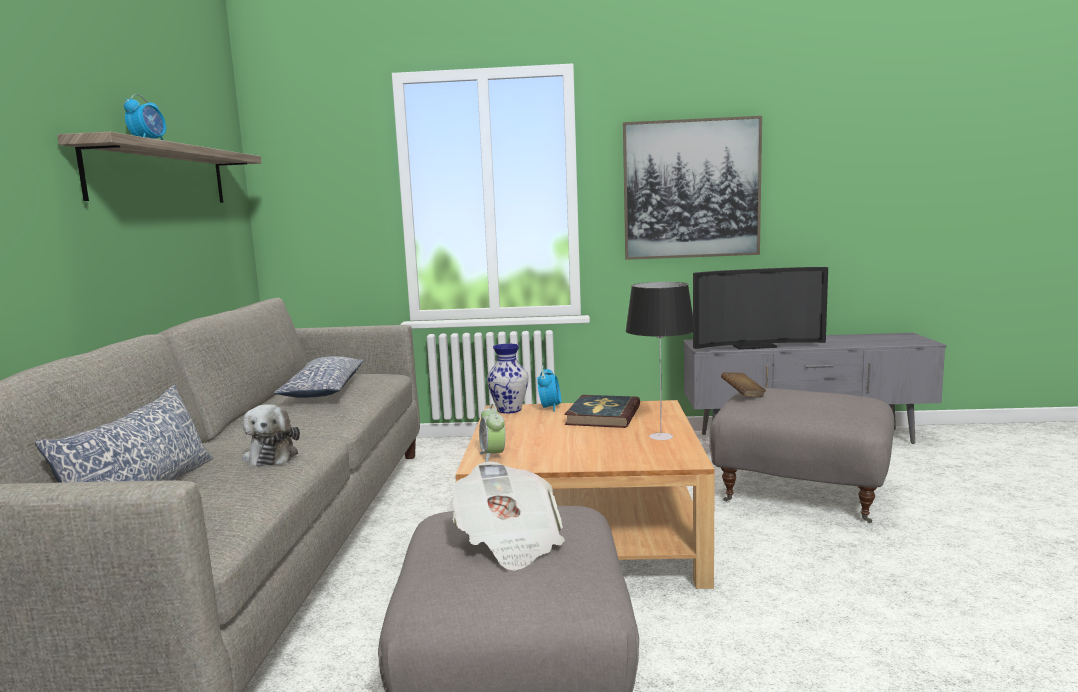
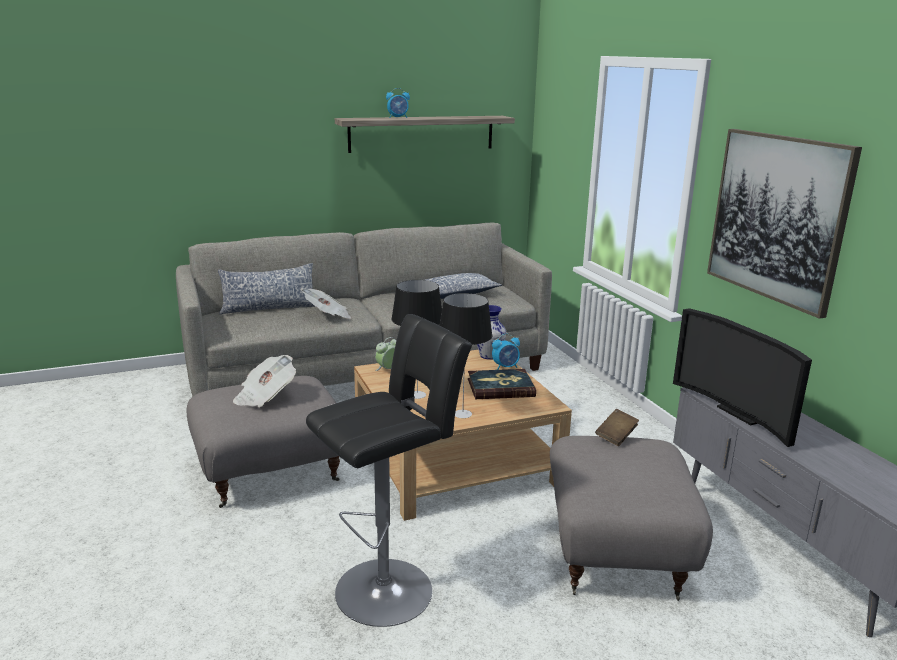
camera: 65 degrees right, 10 degrees up
plush toy [242,404,300,467] -> newspaper [301,288,351,319]
none -> black stool [306,314,472,627]
none -> table lamp [391,280,442,399]

